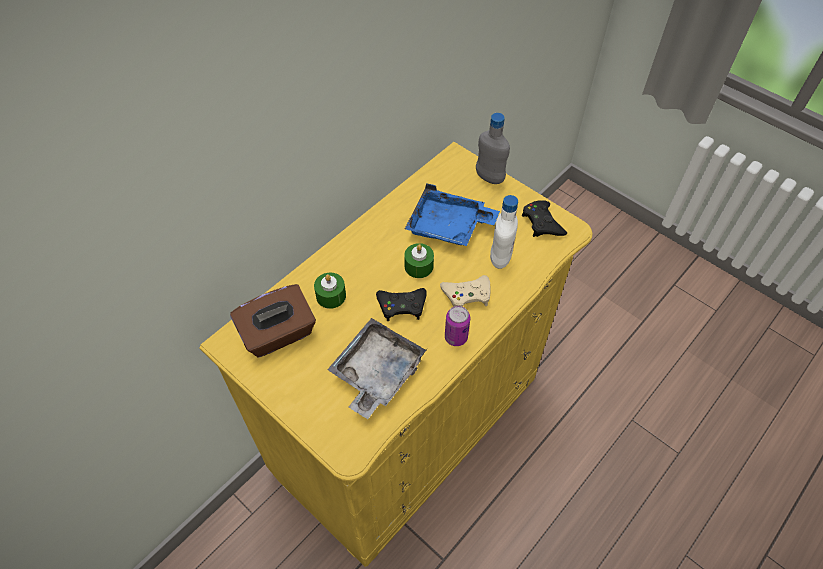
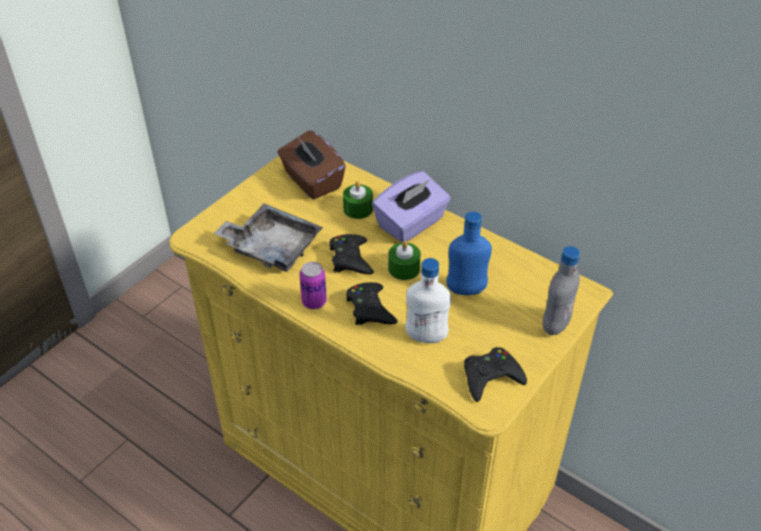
camera: 85 degrees right, 10 degrees down
blue tray [405,183,500,246] -> blue bottle [446,211,492,295]
beige game controller [440,275,491,307] -> black game controller [346,282,398,325]
none -> purple tissue box [372,171,451,243]

